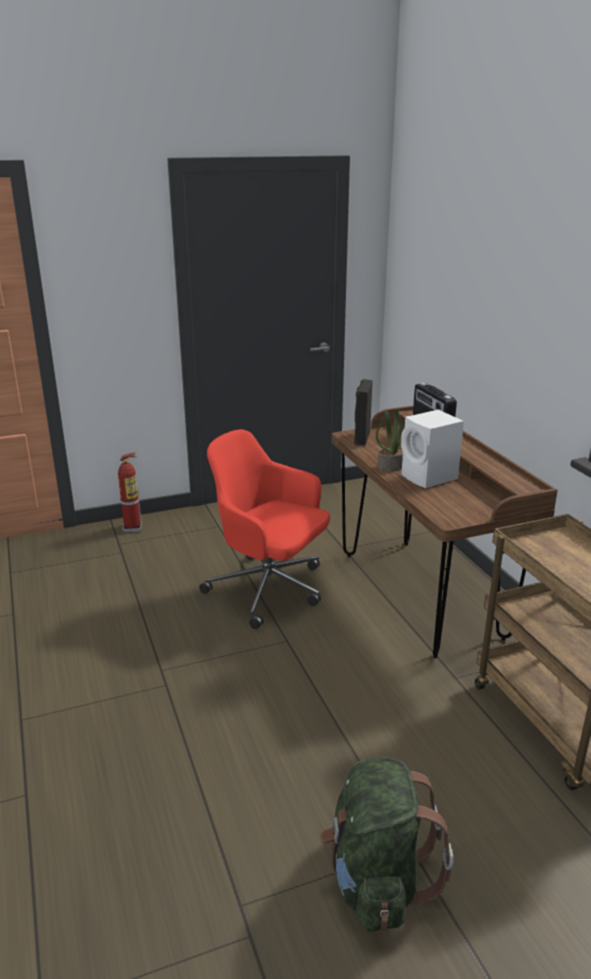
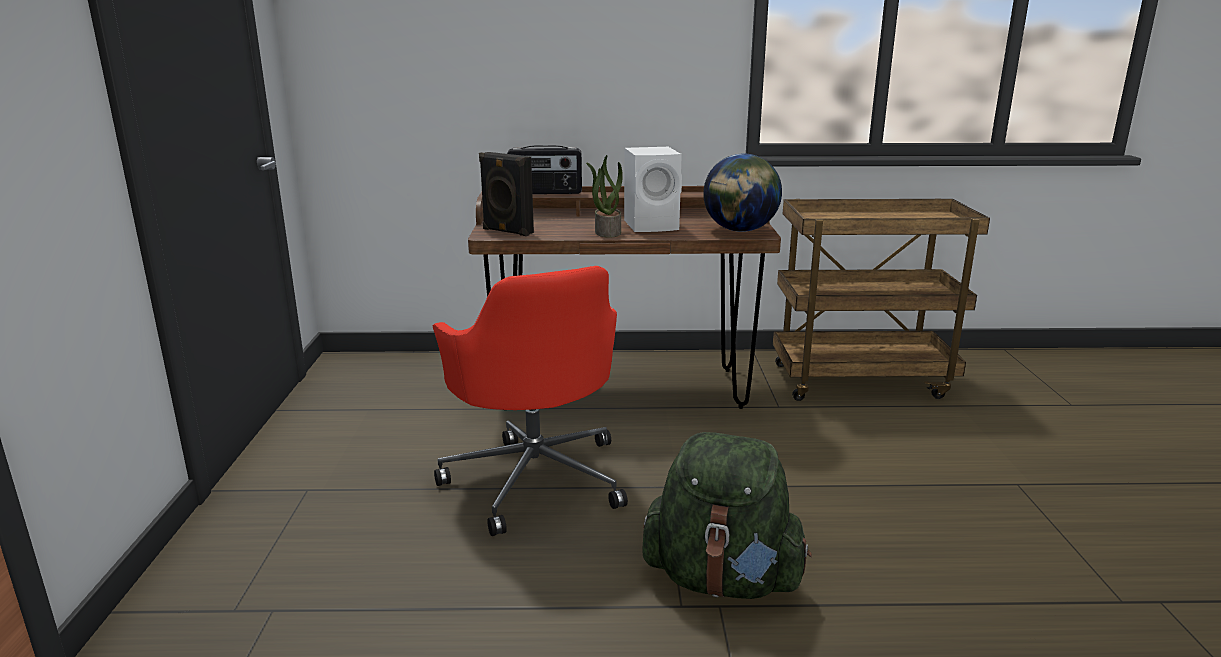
camera: 70 degrees left, 5 degrees down
fire extinguisher [118,452,142,533] -> none
red office chair [199,429,330,629] -> red office chair turned 75 degrees counterclockwise [433,266,628,536]
green backpack [320,757,453,931] -> green backpack moved to [642,432,812,599]
none -> globe [703,153,782,232]

